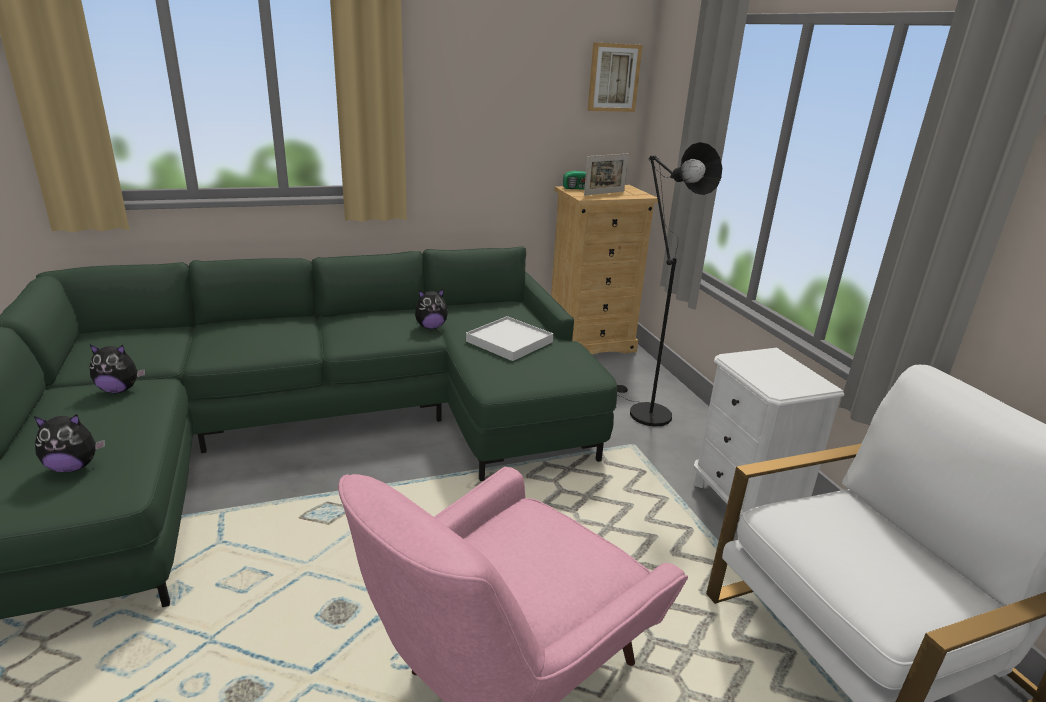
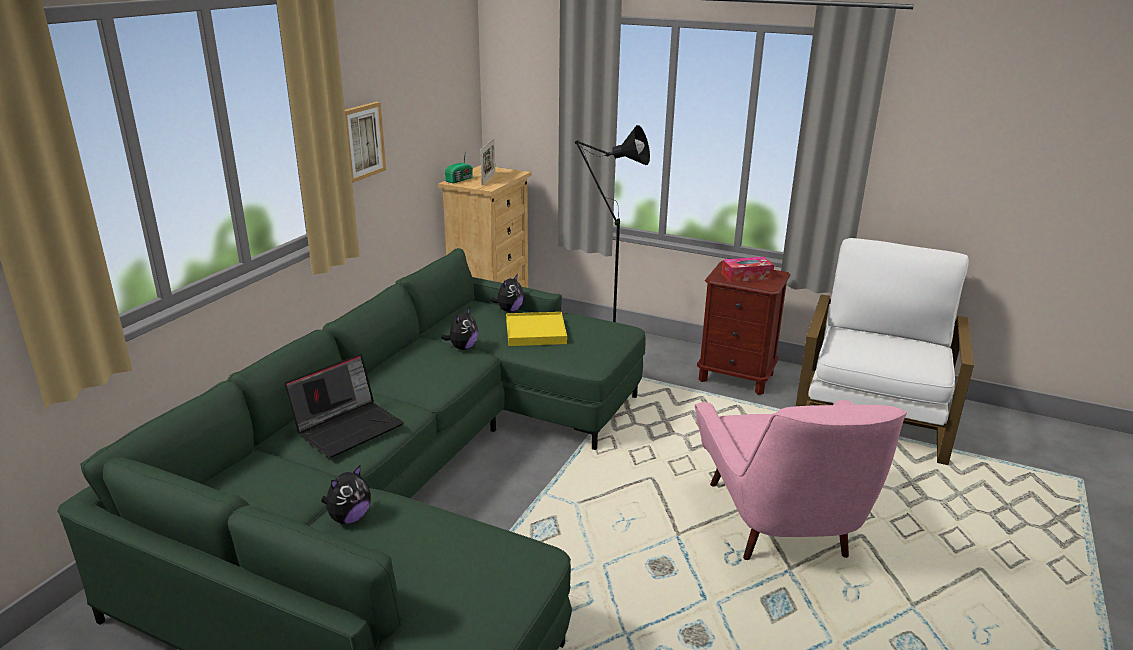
camera: 45 degrees left, 0 degrees up
plush toy [34,414,105,472] -> plush toy moved to [491,274,524,313]
white tray [466,316,553,361] -> yellow tray [506,312,567,346]
picture [587,42,643,112] -> picture moved to [345,102,386,183]
white nightstand [693,348,844,518] -> brown nightstand [697,261,790,395]
none -> laptop [284,354,404,458]
none -> tissue box [722,257,774,282]

